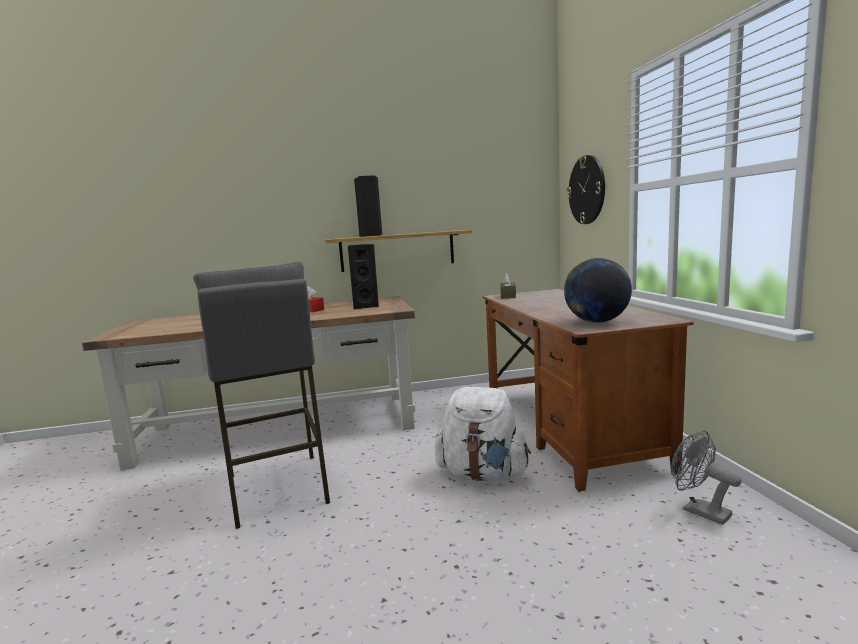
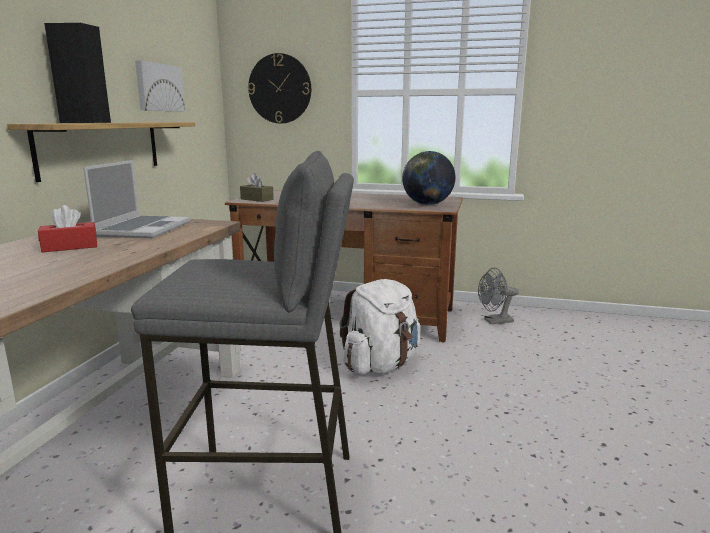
camera: 65 degrees left, 5 degrees up
black speaker [348,244,379,309] -> laptop [83,160,191,238]
none -> picture [135,60,185,111]

